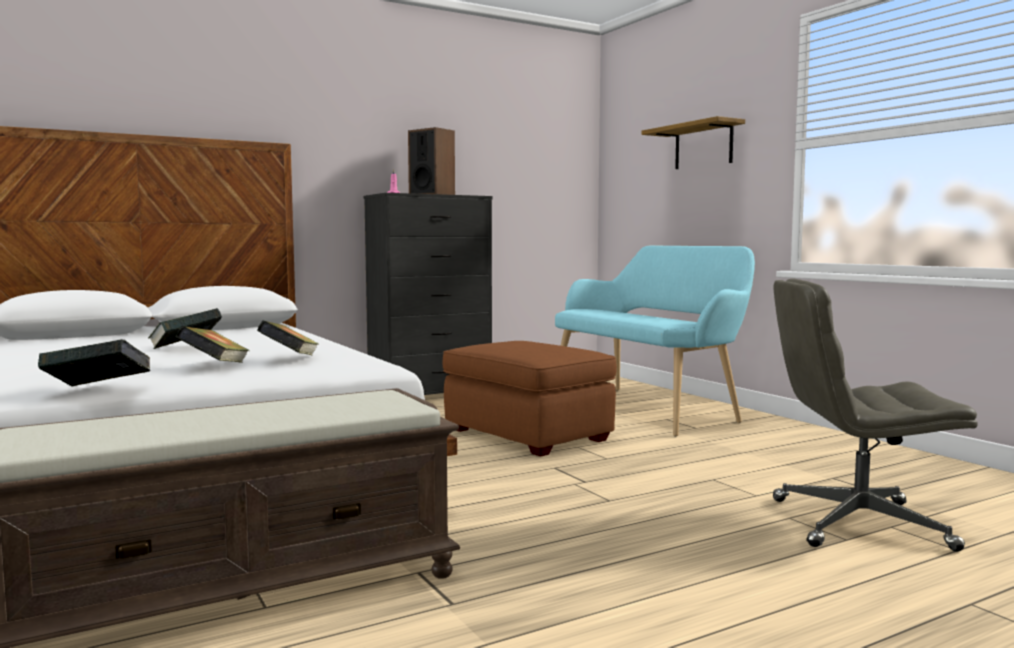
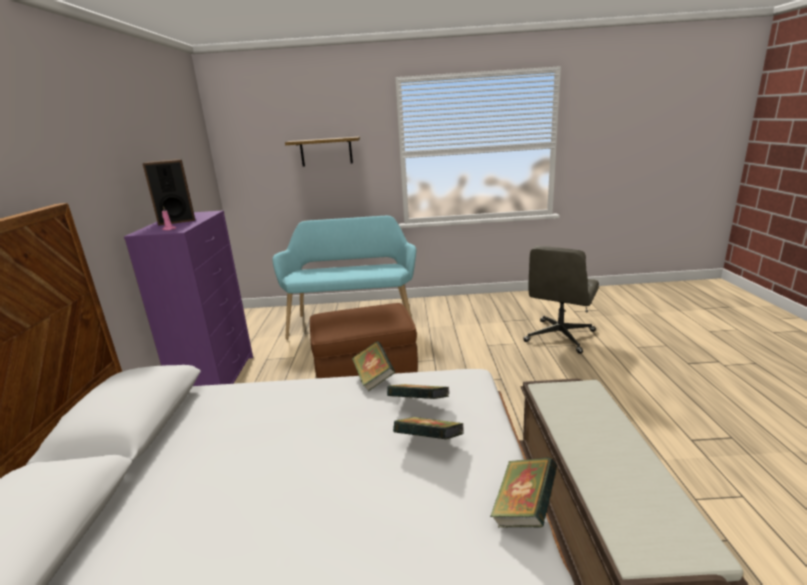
camera: 60 degrees left, 15 degrees up
book [148,308,222,349] -> book moved to [352,341,395,391]
black dresser [364,193,493,395] -> purple dresser [124,210,253,386]

